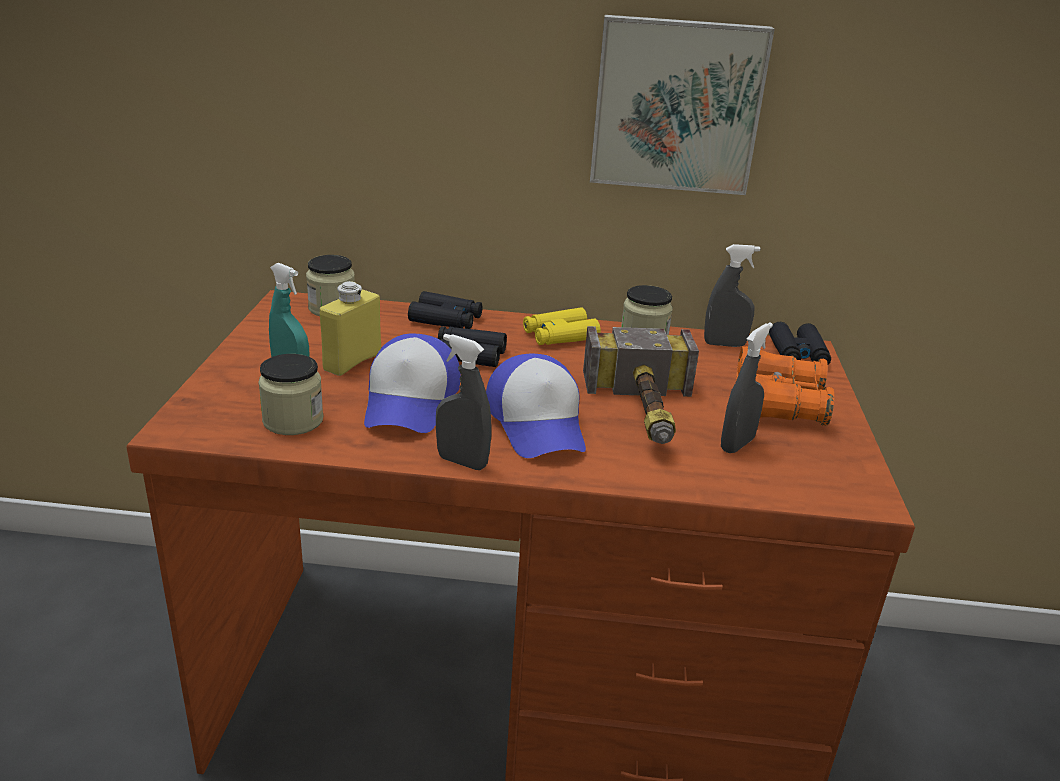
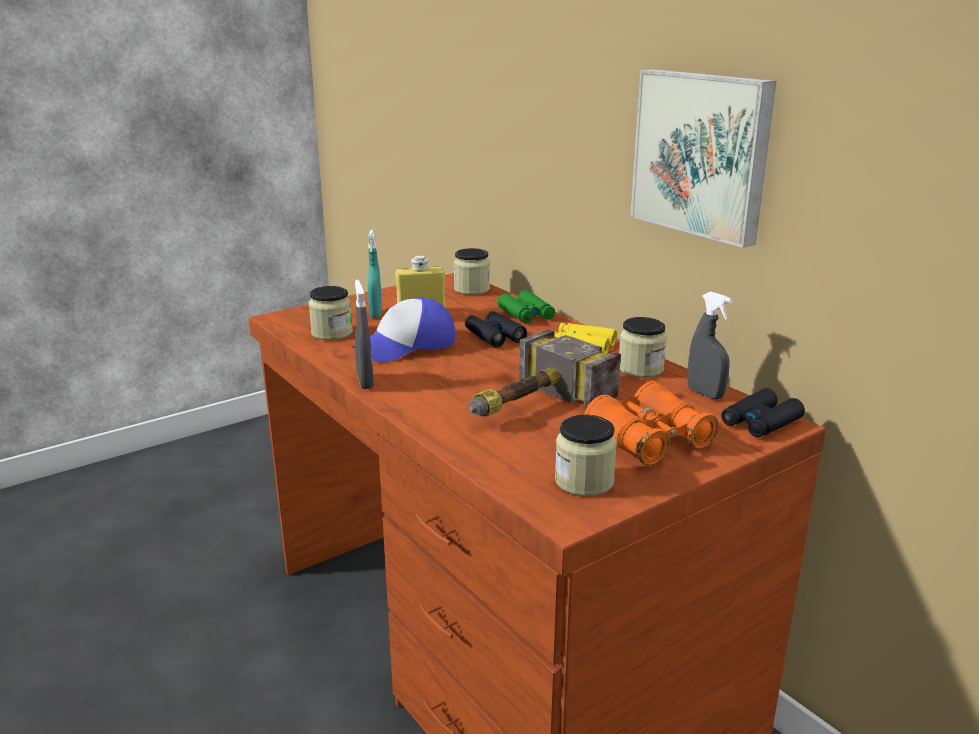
camera: 50 degrees right, 5 degrees down
black binoculars [408,291,483,329] -> green binoculars [497,290,555,323]
cap [486,354,586,458] -> none
grey spray bottle [721,323,773,453] -> none
none -> jar [555,415,617,496]

